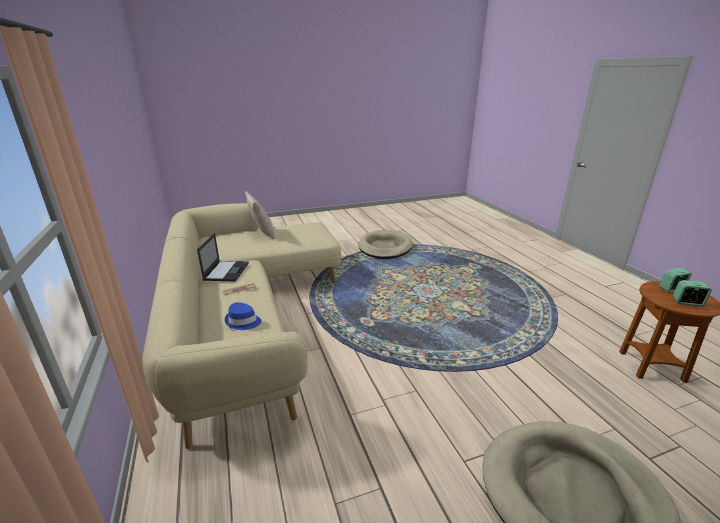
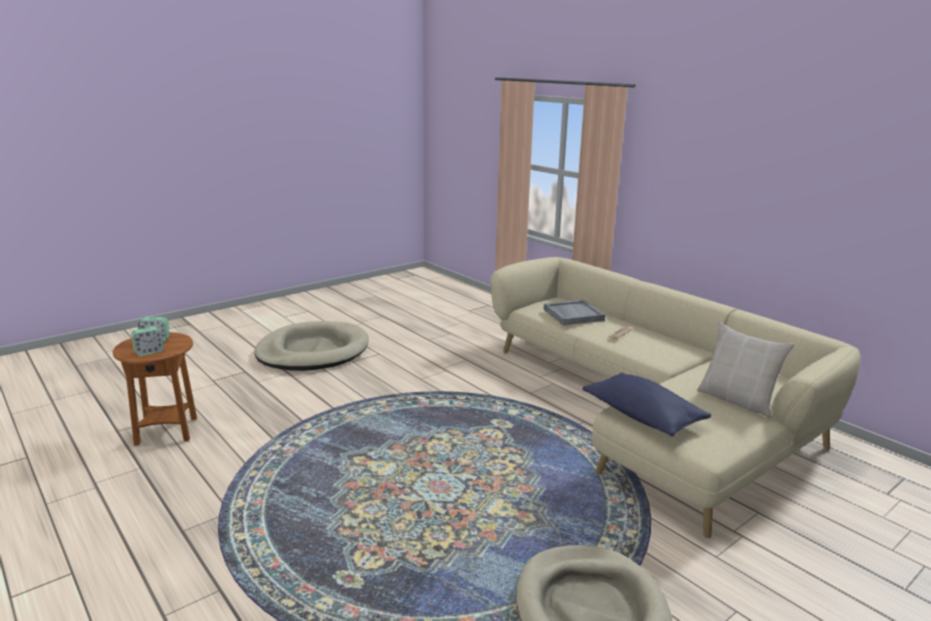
camera: 160 degrees right, 5 degrees down
laptop [197,233,249,282] -> none
blue hat [225,302,261,330] -> grey tray [544,300,605,325]
none -> blue pillow [582,373,712,436]

